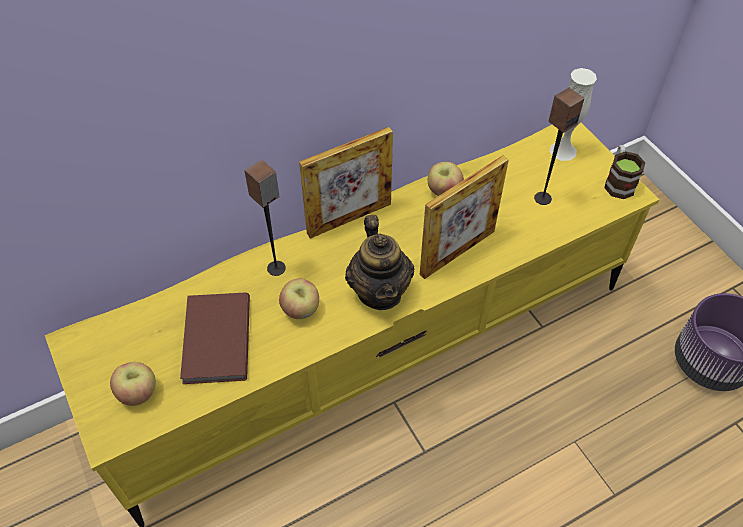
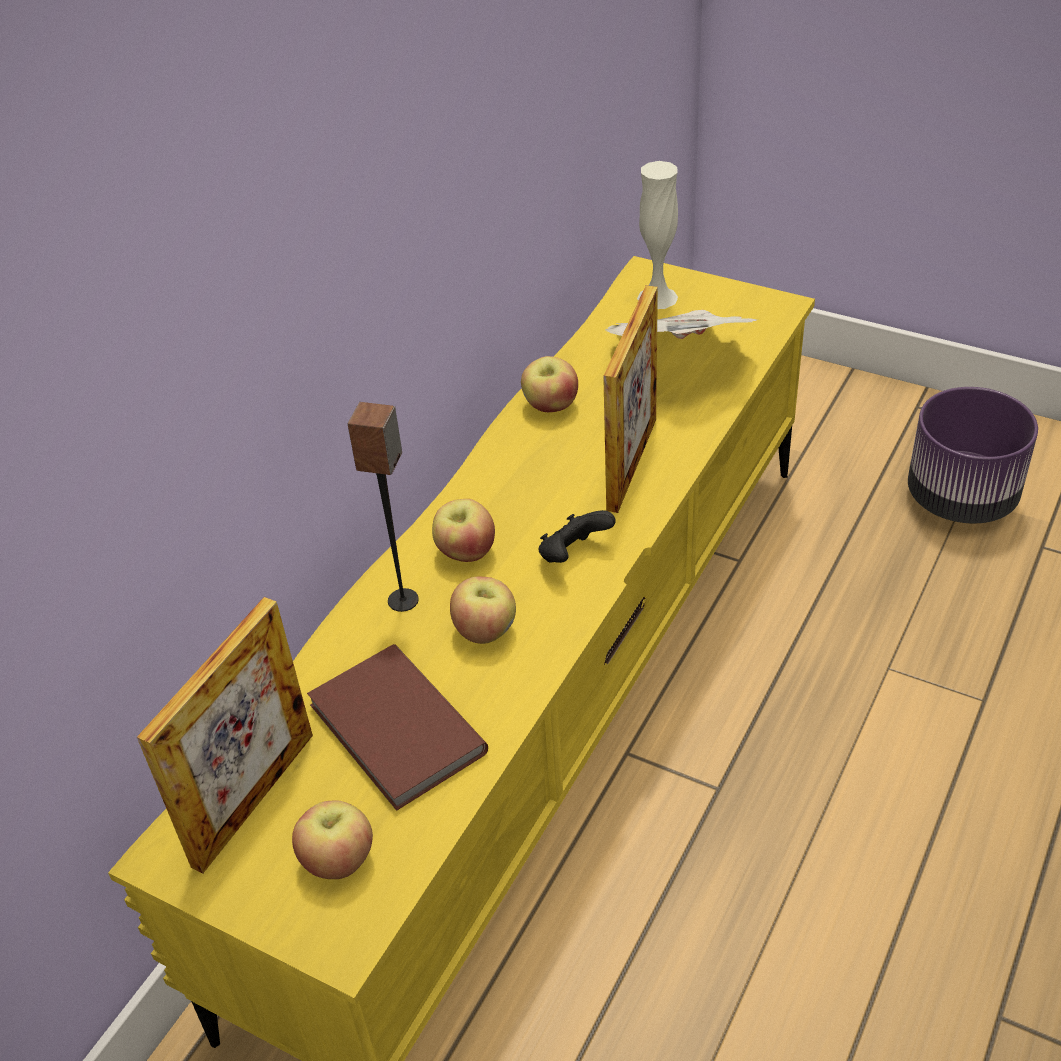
camera: 30 degrees left, 10 degrees down
picture frame [299,127,393,239] -> picture frame moved to [137,597,313,874]
teapot [345,215,414,310] -> black game controller [539,510,616,563]
speaker [534,87,584,205] -> newspaper [606,310,758,339]
mug [604,145,645,199] -> none
none -> apple [432,499,495,562]

